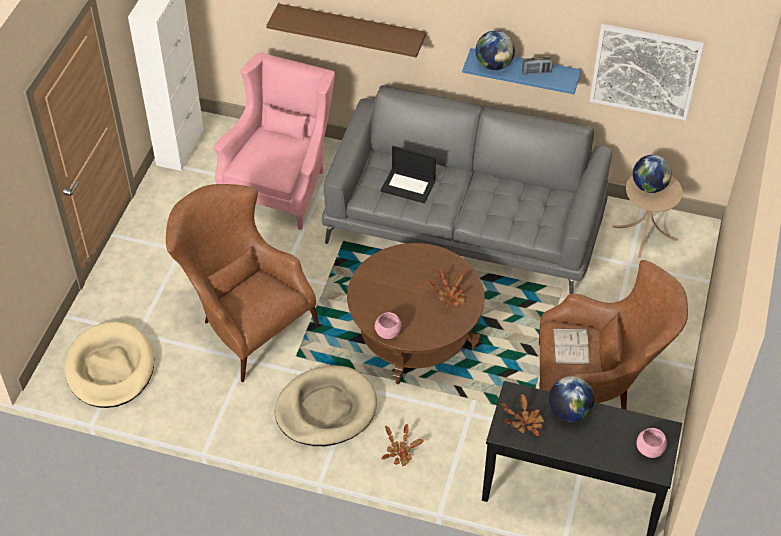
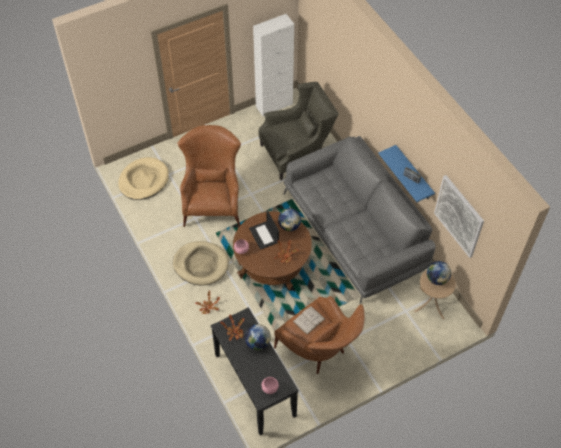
camera: 45 degrees right, 5 degrees up
pink armchair [213,53,335,230] -> grey armchair [259,82,339,180]
brown shelf [266,3,426,57] -> none
laptop [381,146,436,203] -> laptop moved to [249,210,279,250]
globe [476,31,515,70] -> globe moved to [278,208,301,231]

